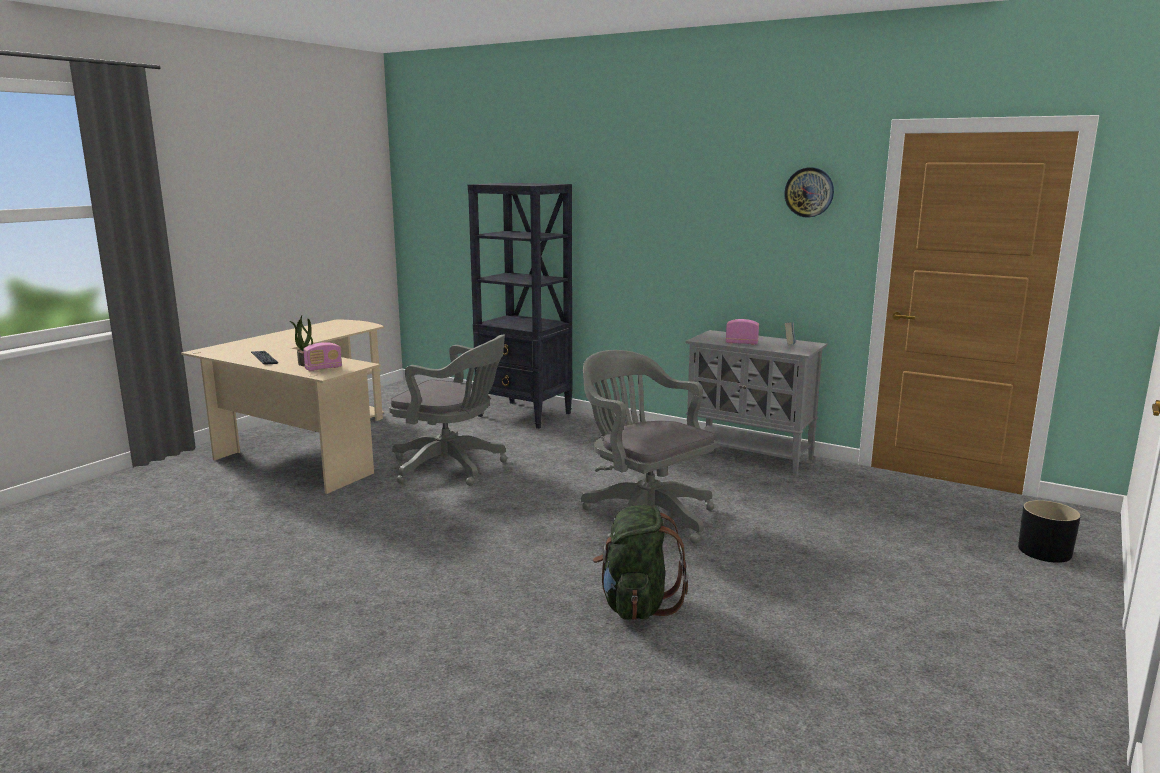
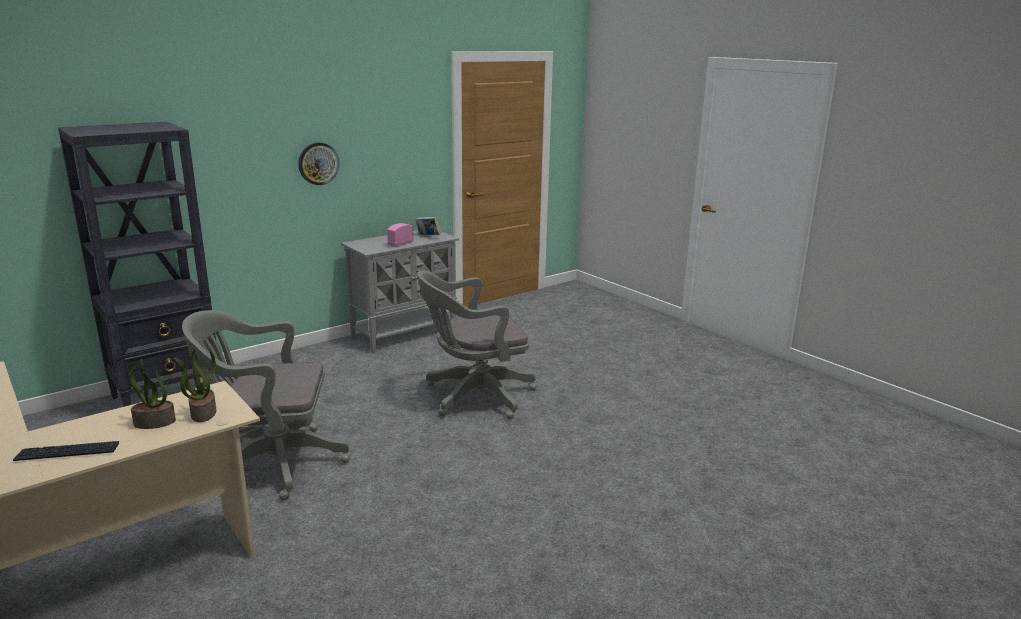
camera: 70 degrees left, 5 degrees up
radio [303,342,342,371] -> potted plant [174,349,216,422]
grey office chair [389,335,507,486] -> grey office chair turned 135 degrees counterclockwise [182,310,350,500]
green backpack [593,505,689,620] -> none
wall clock [784,167,834,218] -> wall clock moved to [298,142,339,185]
black planter [1018,500,1081,563] -> none

